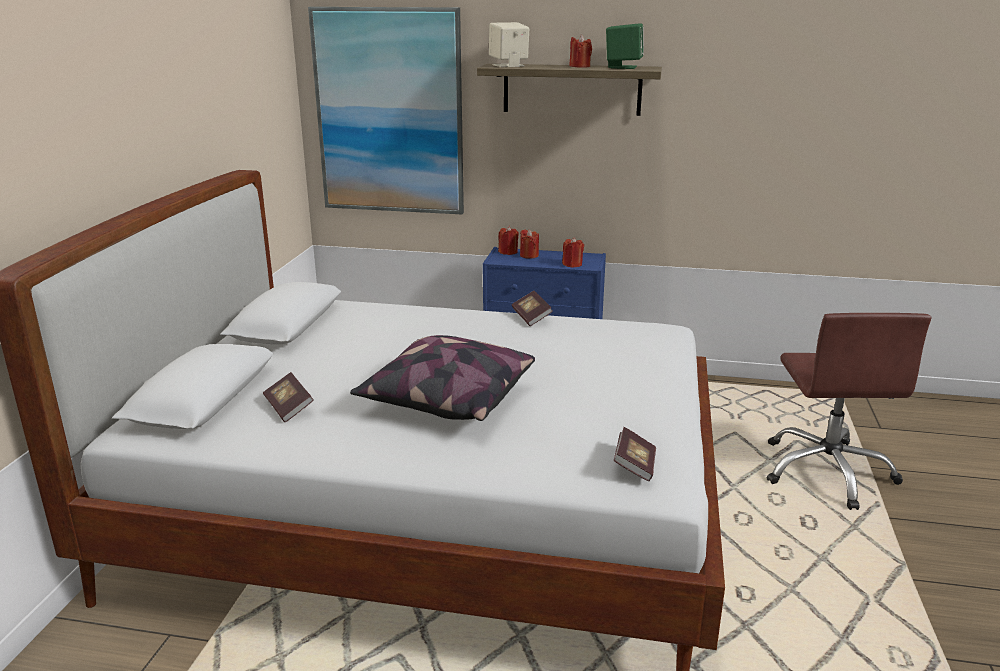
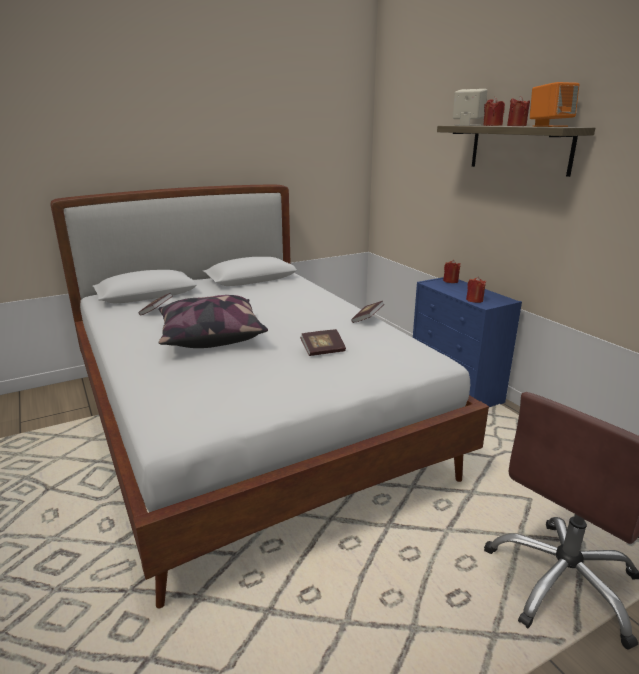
camera: 50 degrees right, 0 degrees up
picture [308,7,464,214] -> none
red candle [520,229,539,259] -> red candle moved to [483,97,505,126]
green speaker [606,23,644,69] -> orange speaker [530,82,579,127]
book [614,427,656,481] -> book moved to [300,329,346,356]

